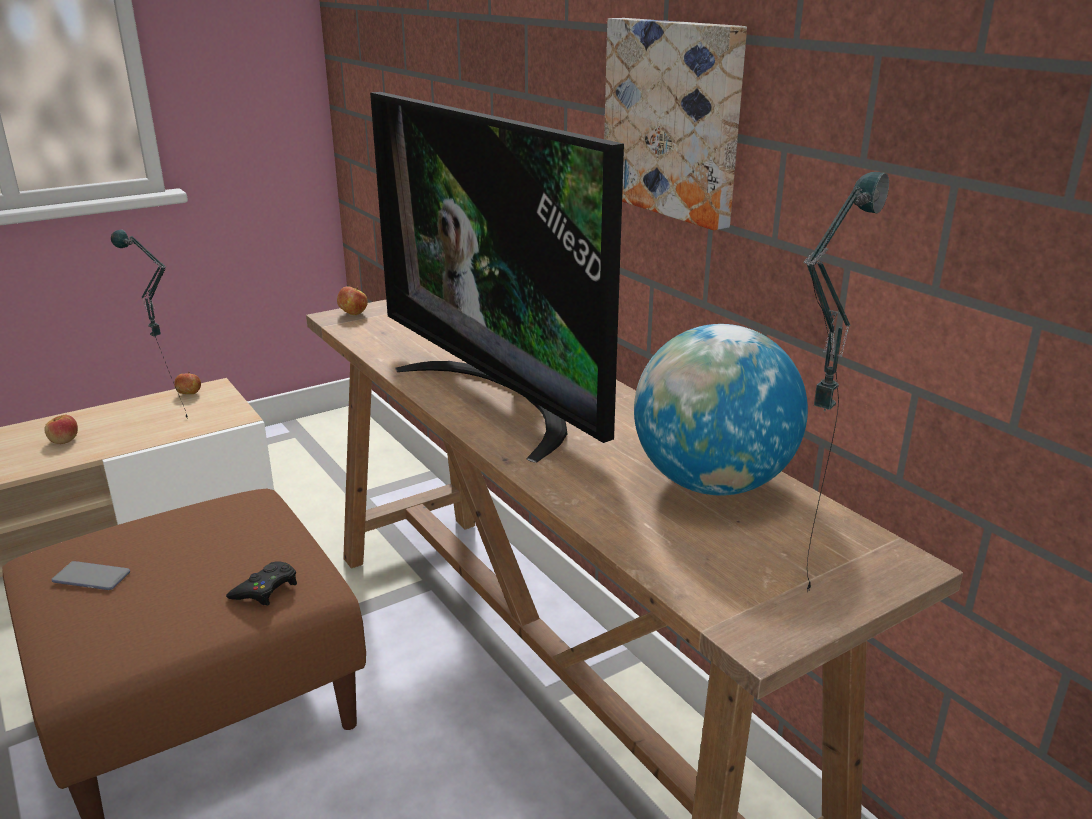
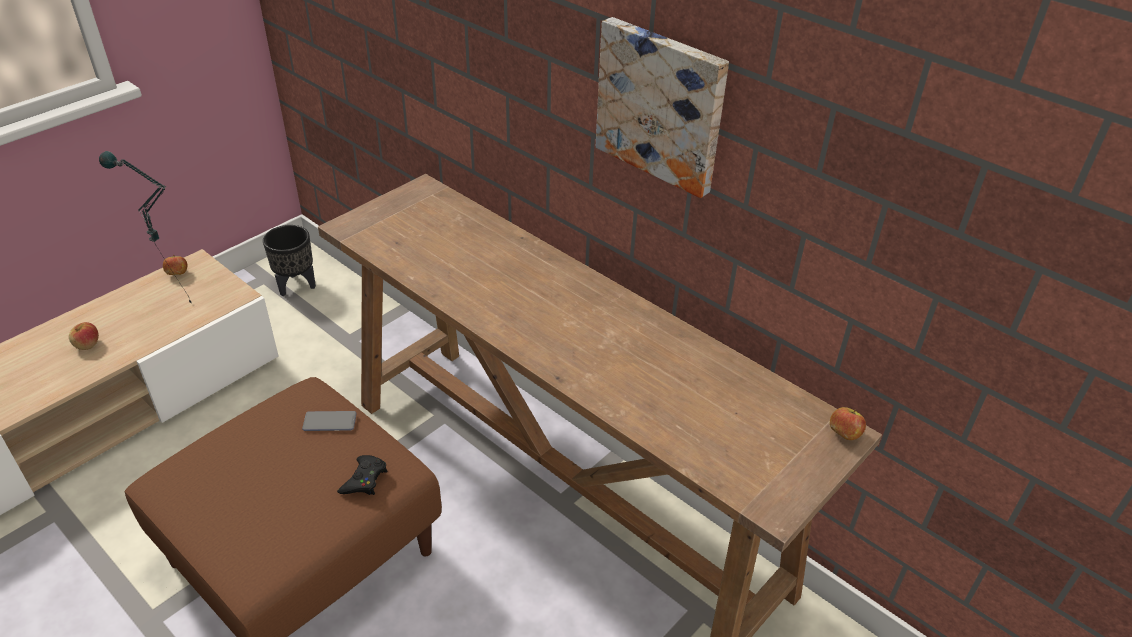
camera: 15 degrees left, 15 degrees up
phone [51,561,130,590] -> phone moved to [302,411,357,431]
apple [337,286,368,315] -> apple moved to [830,407,866,440]
television [370,92,624,463] -> none
globe [634,324,808,496] -> none
table lamp [803,172,889,593] -> none
none -> black planter [263,225,316,296]

